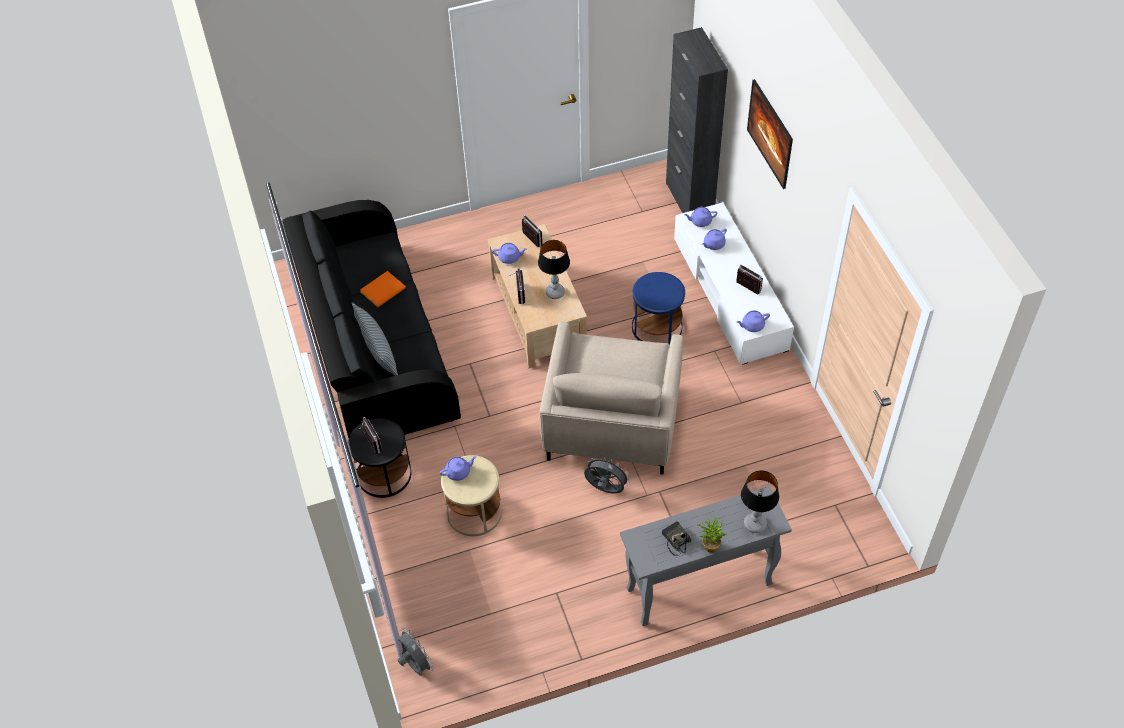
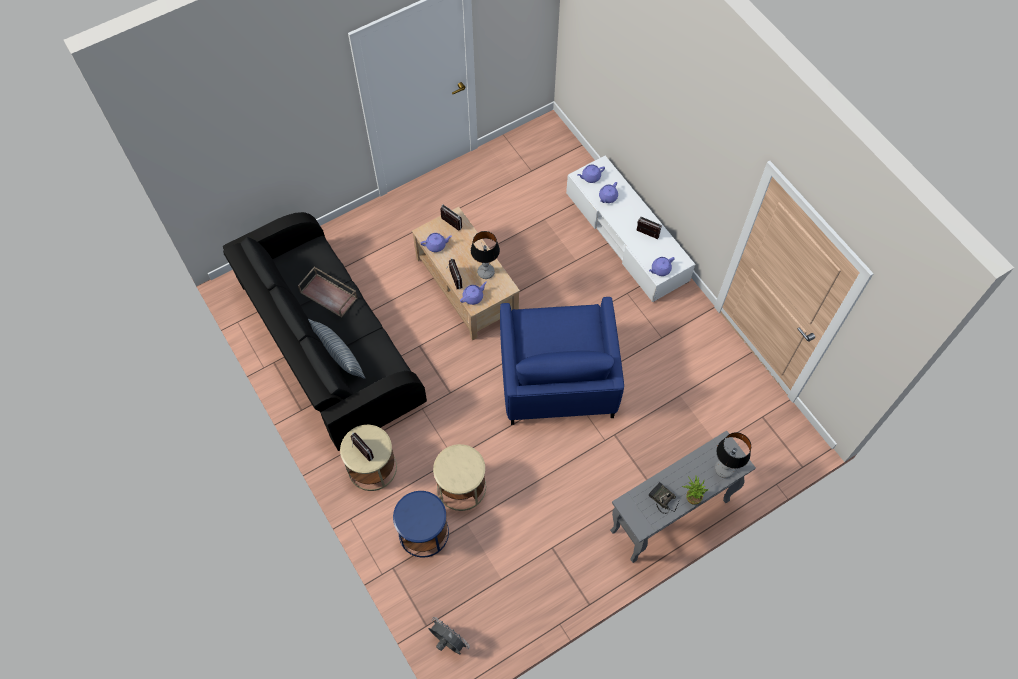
camera: 15 degrees left, 10 degrees up
black side table [348,418,412,498] -> beige side table [340,425,397,491]
orange book [360,271,406,307] -> brown tray [298,267,358,318]
purple teapot [440,456,477,481] -> purple teapot moved to [460,282,487,305]
beige armchair [540,322,683,474] -> blue armchair [500,297,624,425]
grey fan [584,456,631,494] -> none
blue side table [632,272,685,345] -> blue side table moved to [393,491,449,558]
black cabinet [666,27,728,213] -> none
picture [747,79,793,189] -> none

